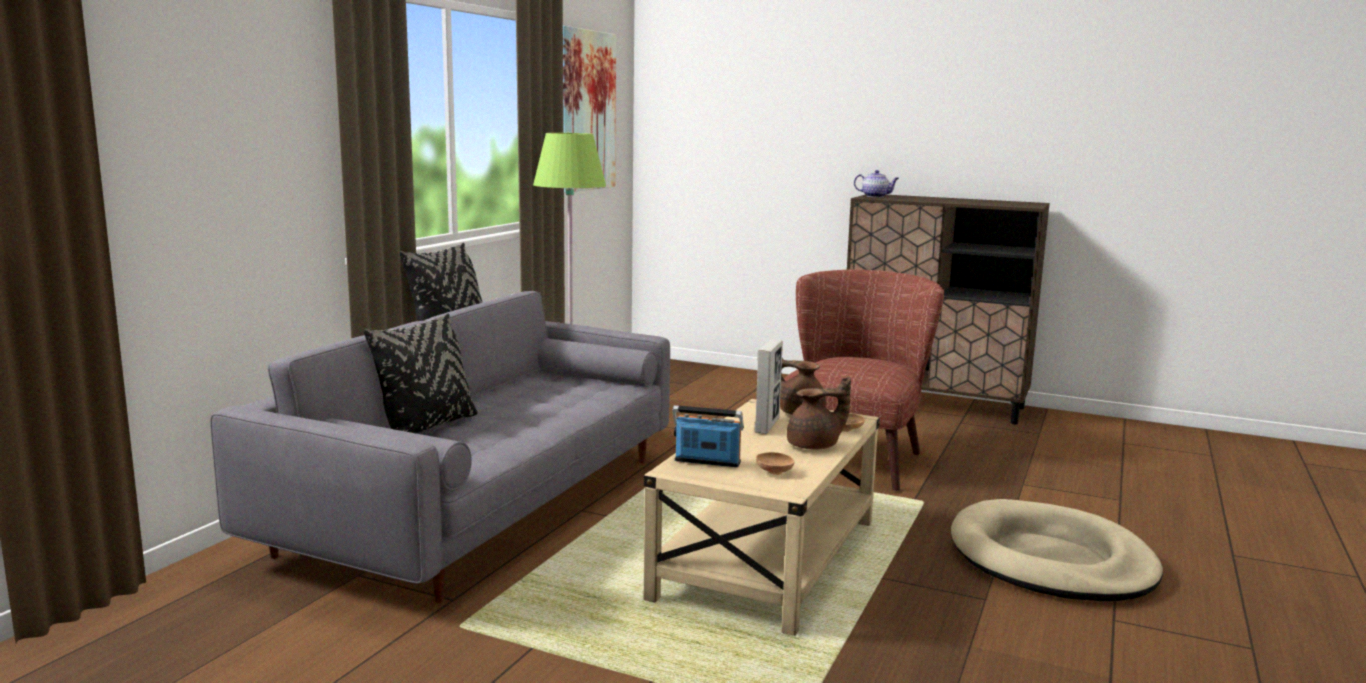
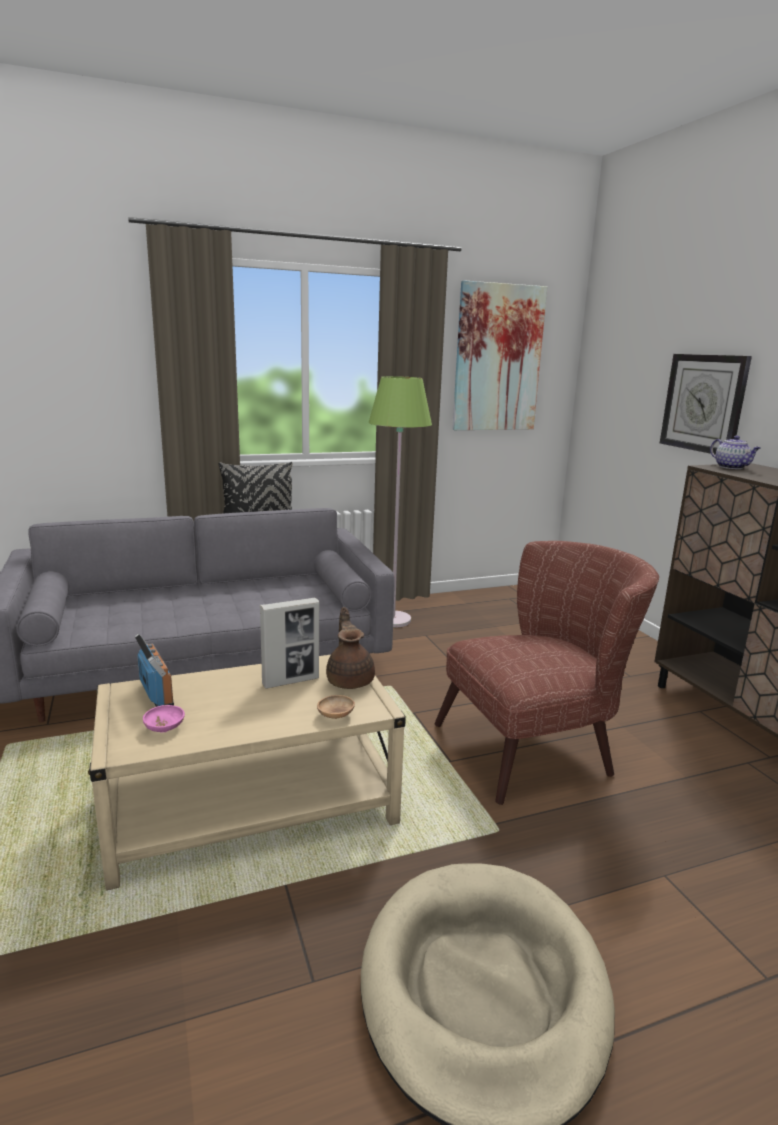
camera: 45 degrees right, 5 degrees up
black pillow [363,313,477,434] -> none
brown bowl [756,452,795,475] -> pink bowl [143,705,185,732]
brown teapot [787,376,851,450] -> none
none -> wall clock [660,354,752,455]

